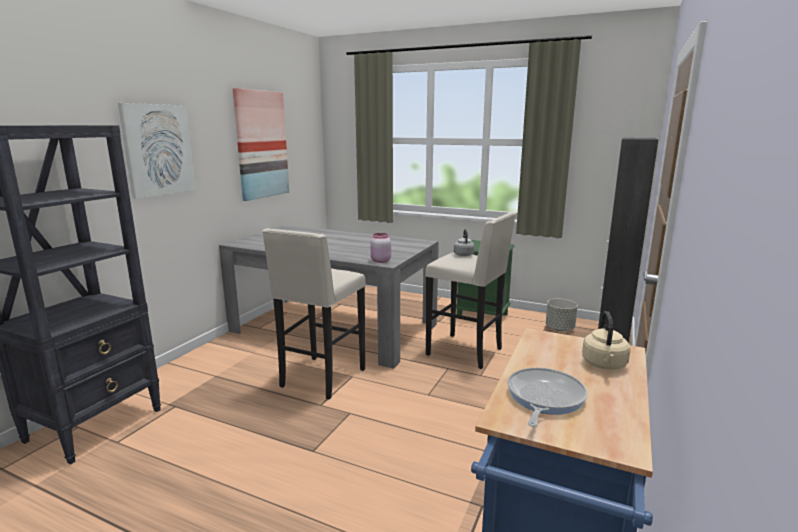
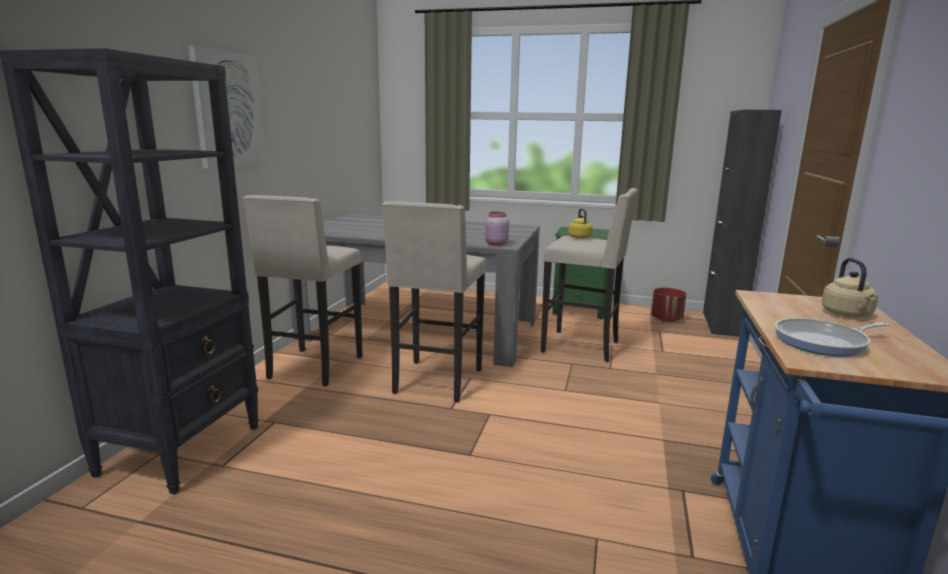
camera: 10 degrees left, 0 degrees up
picture [233,88,289,201] -> none
grey kettle [454,229,475,256] -> yellow kettle [568,208,593,239]
frying pan [507,368,588,427] -> frying pan turned 120 degrees counterclockwise [775,318,890,357]
grey planter [546,299,578,331] -> red planter [651,288,686,322]
none -> beige stool [243,195,363,387]

